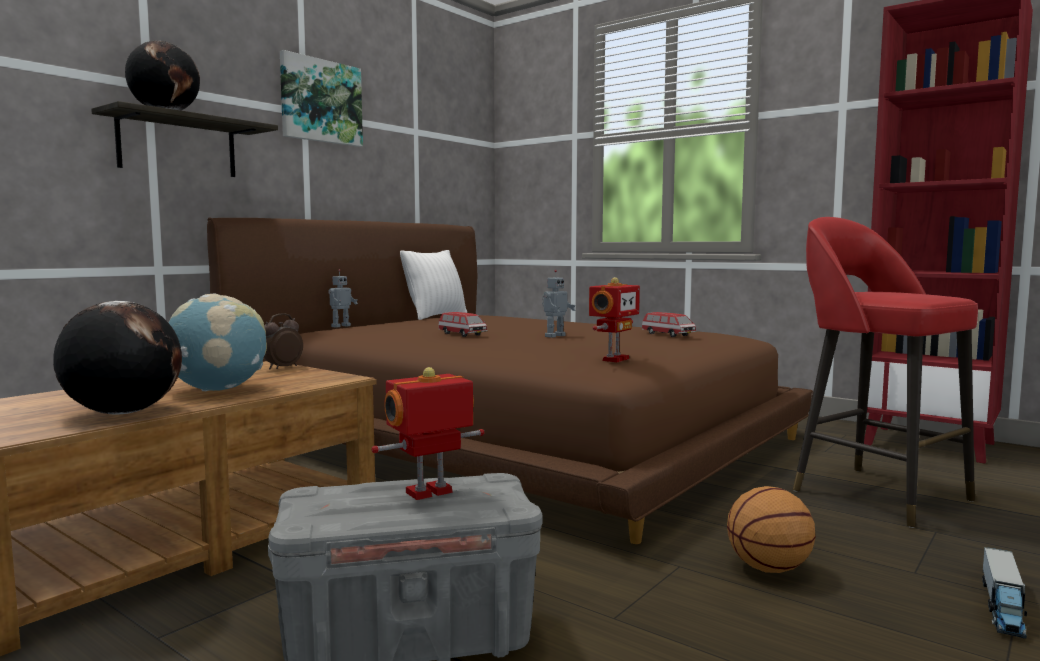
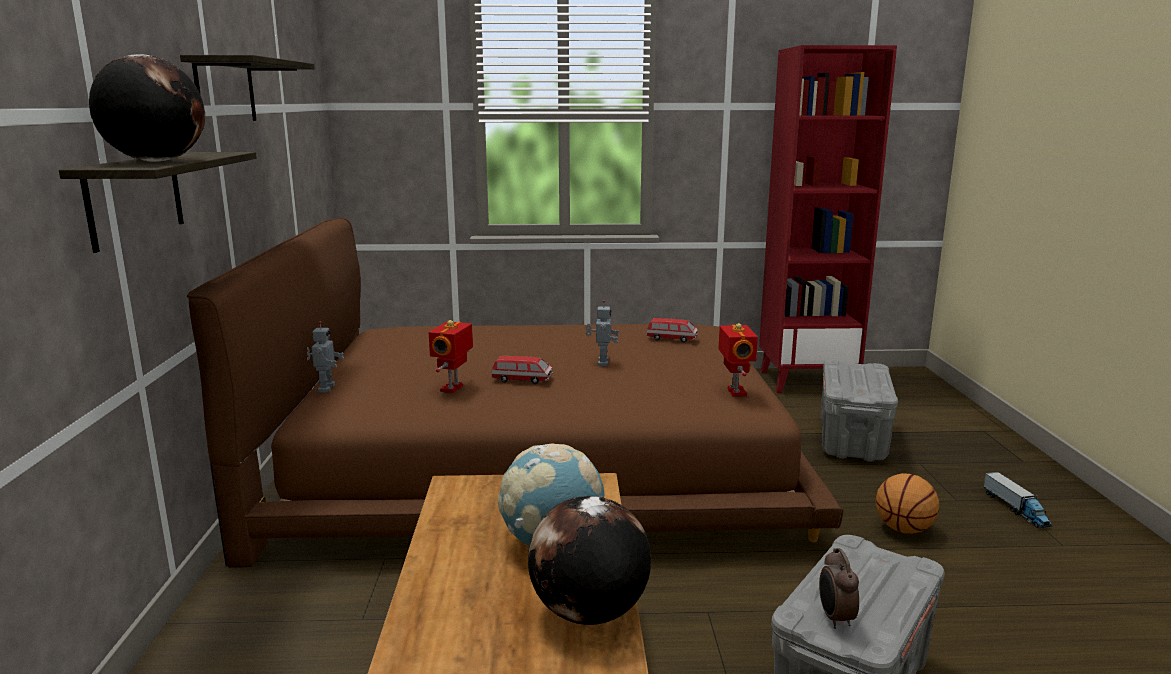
camera: 40 degrees left, 10 degrees up
alarm clock [264,314,303,369] -> alarm clock moved to [819,548,859,629]
picture [280,50,363,147] -> shelf [180,55,315,121]
toy robot [371,367,485,500] -> toy robot moved to [429,320,473,393]
white pillow [400,250,467,320] -> none
red stool [793,217,978,528] -> grey storage box [821,360,898,462]

